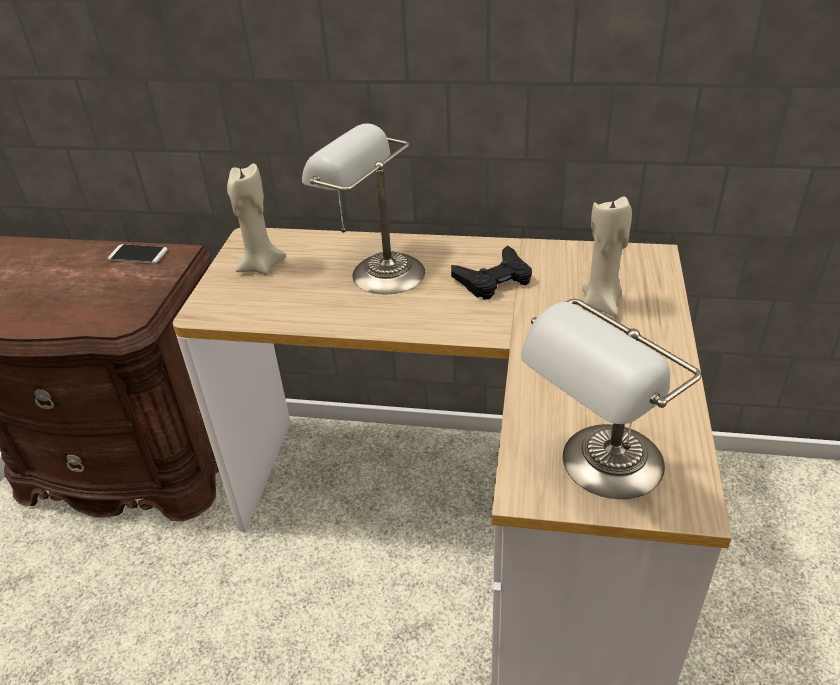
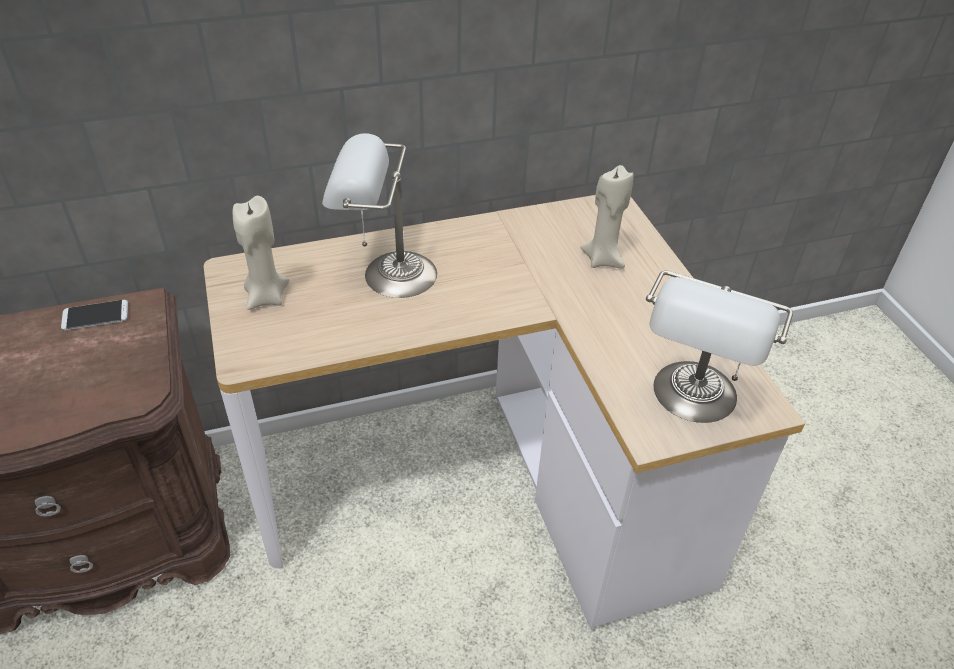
camera: 30 degrees left, 5 degrees up
black game controller [451,246,532,300] -> none

